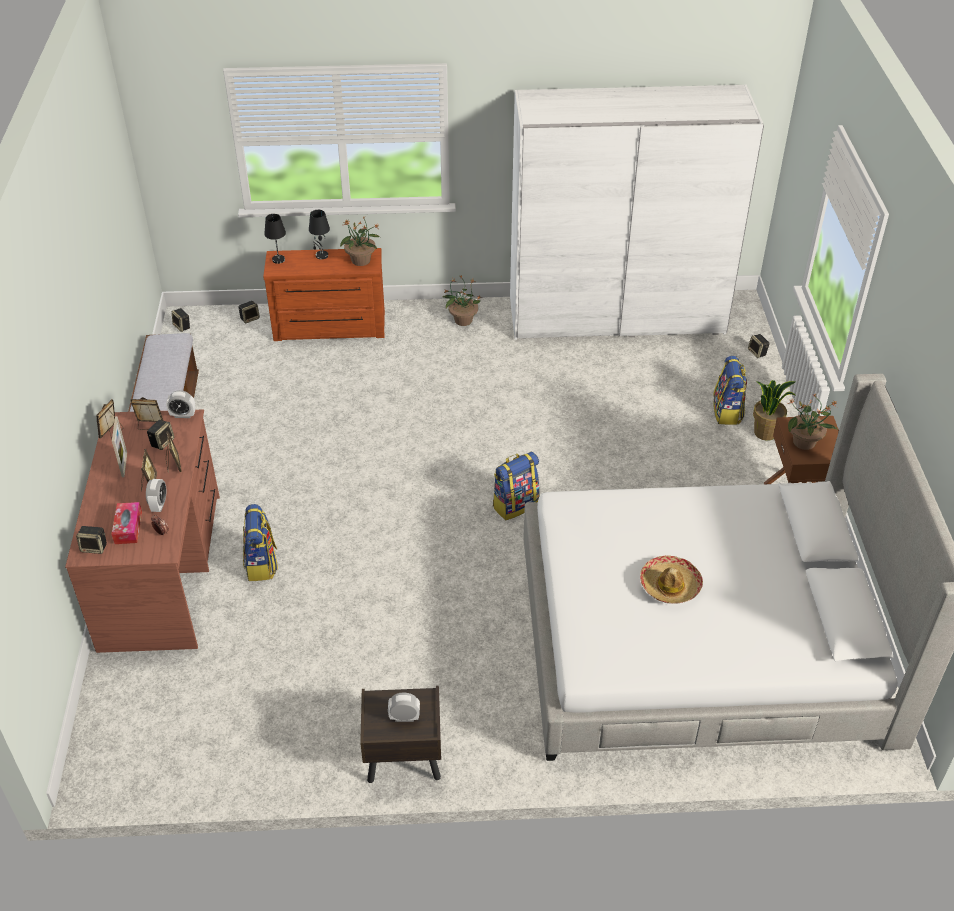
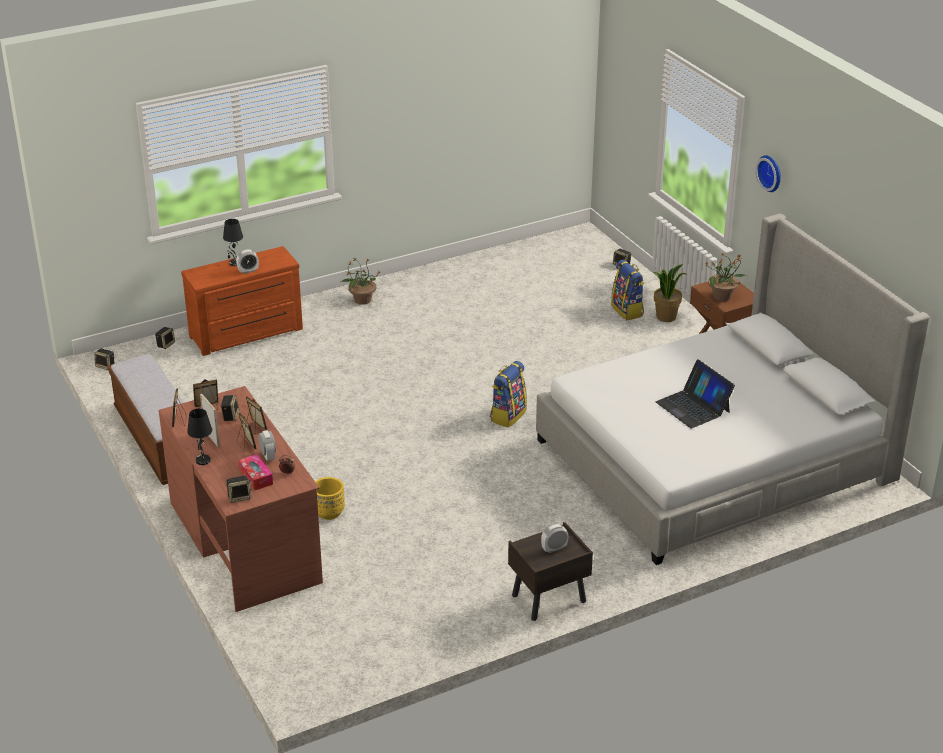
camera: 25 degrees left, 10 degrees down
alarm clock [166,390,195,418] -> alarm clock moved to [236,249,259,274]
backpack [243,504,278,581] -> yellow planter [315,477,345,520]
black table lamp [264,214,286,264] -> black table lamp moved to [187,408,212,465]
potted plant [340,216,380,266] -> none
white wardrobe [510,85,764,340] -> none
hat [640,555,703,604] -> laptop [656,359,735,429]
none -> wall clock [755,155,781,192]

